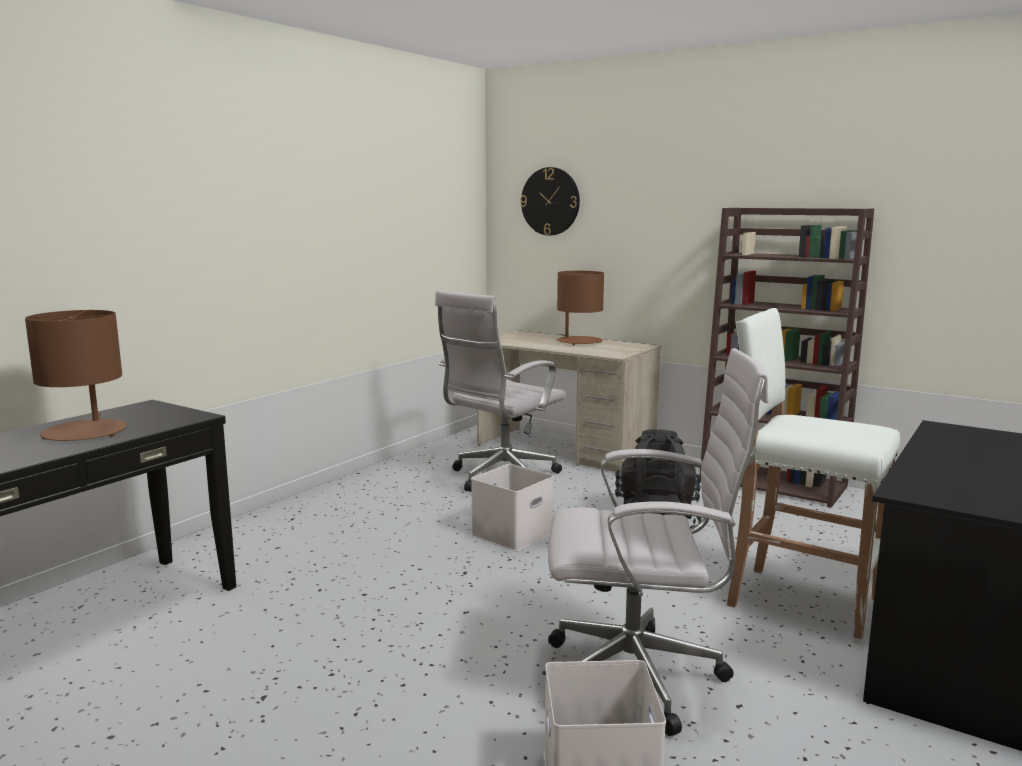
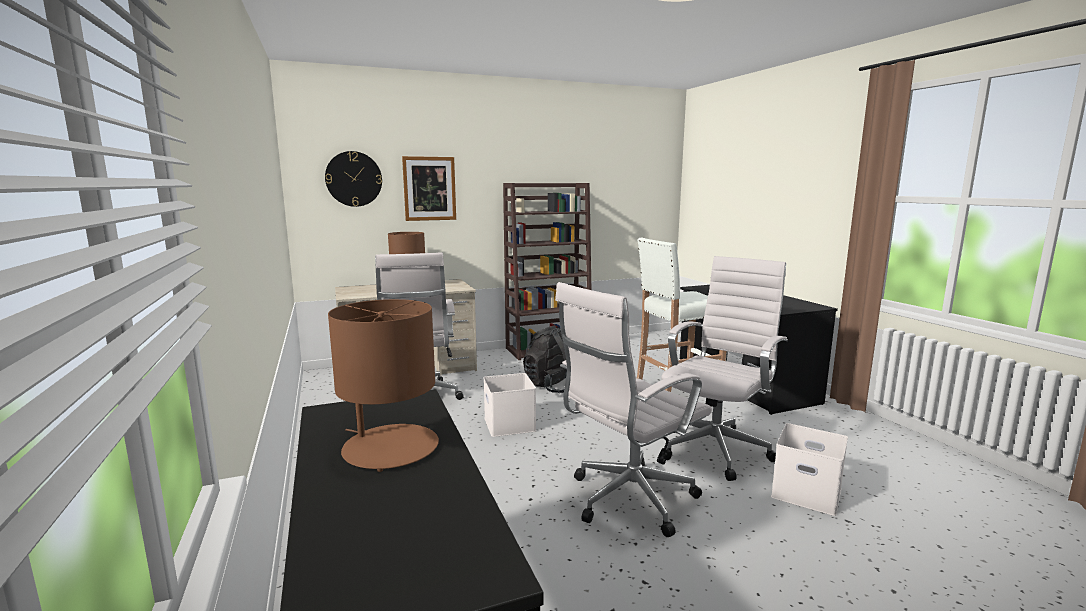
camera: 55 degrees left, 0 degrees up
none -> picture [402,156,456,221]
none -> white office chair [555,282,712,537]

